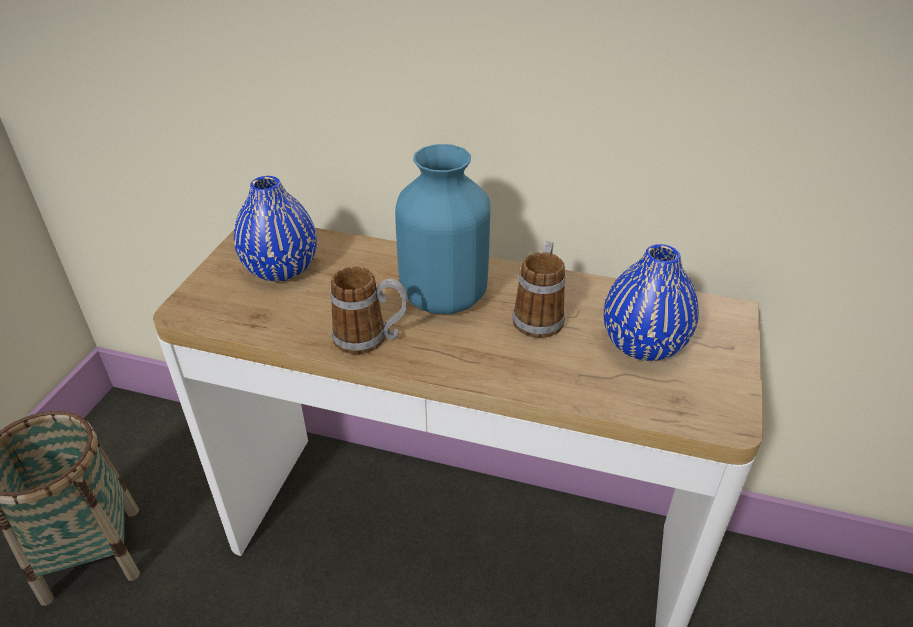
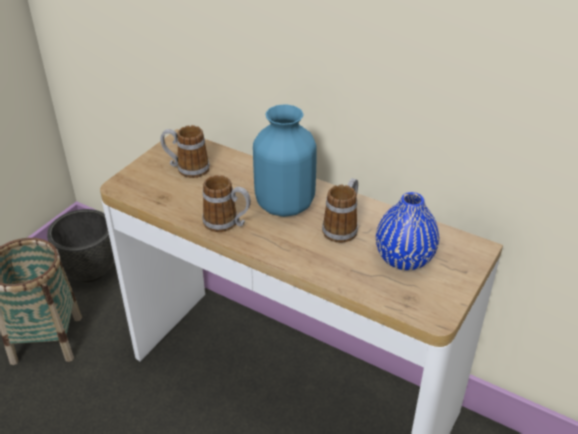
camera: 15 degrees right, 0 degrees up
blue vase [234,176,317,282] -> mug [161,125,210,178]
none -> black planter [47,209,114,282]

